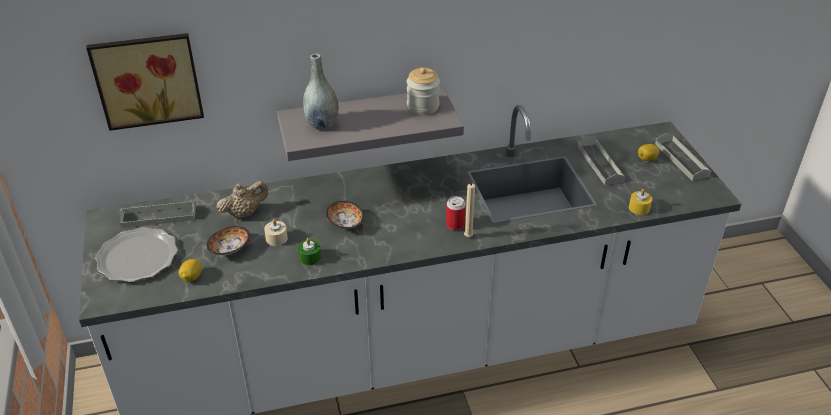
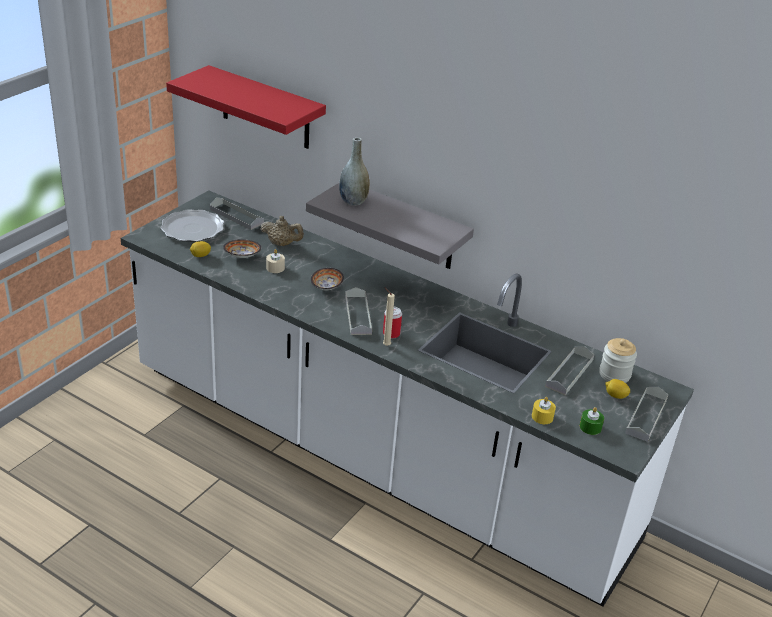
camera: 45 degrees right, 5 degrees down
picture [86,33,204,131] -> red shelf [166,65,326,149]
green candle [298,238,321,266] -> green candle moved to [580,407,604,435]
jar [407,67,440,115] -> jar moved to [599,338,637,383]
none -> grey tray [345,287,372,335]

